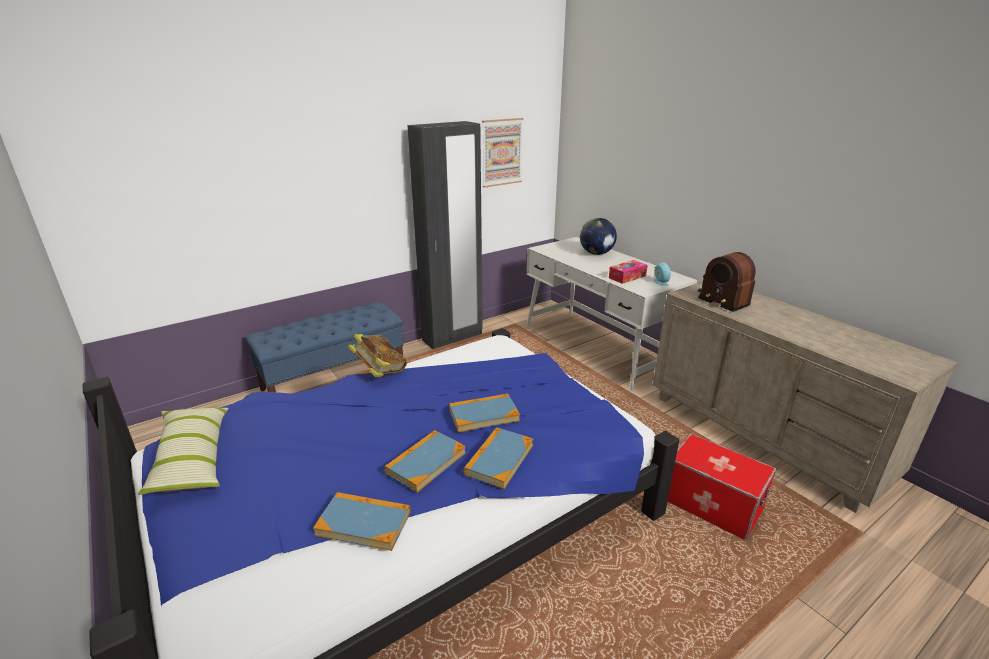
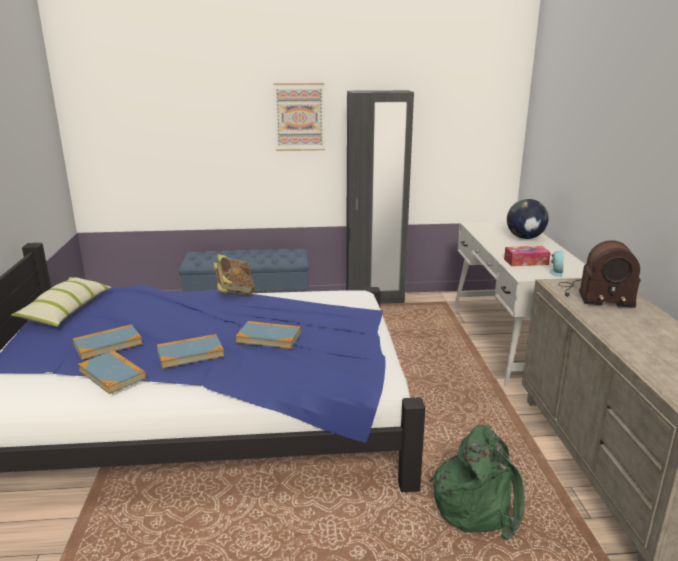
camera: 30 degrees right, 5 degrees down
book [463,427,533,489] -> book moved to [73,324,142,360]
picture [482,118,523,188] -> picture moved to [273,83,325,151]
storage box [668,433,776,541] -> green backpack [429,424,524,540]
radio [698,252,756,312] -> radio turned 75 degrees counterclockwise [558,240,641,308]

